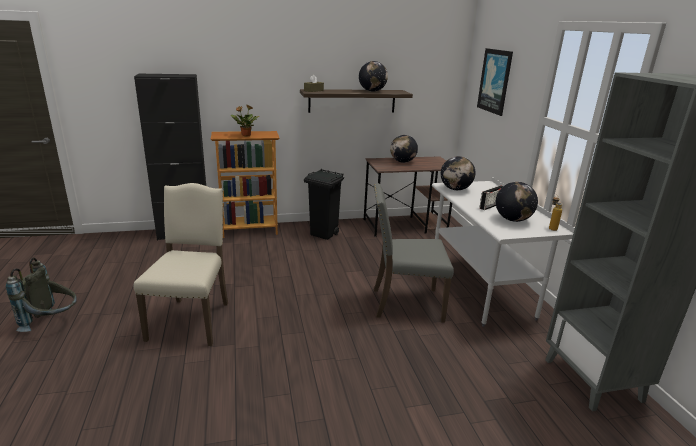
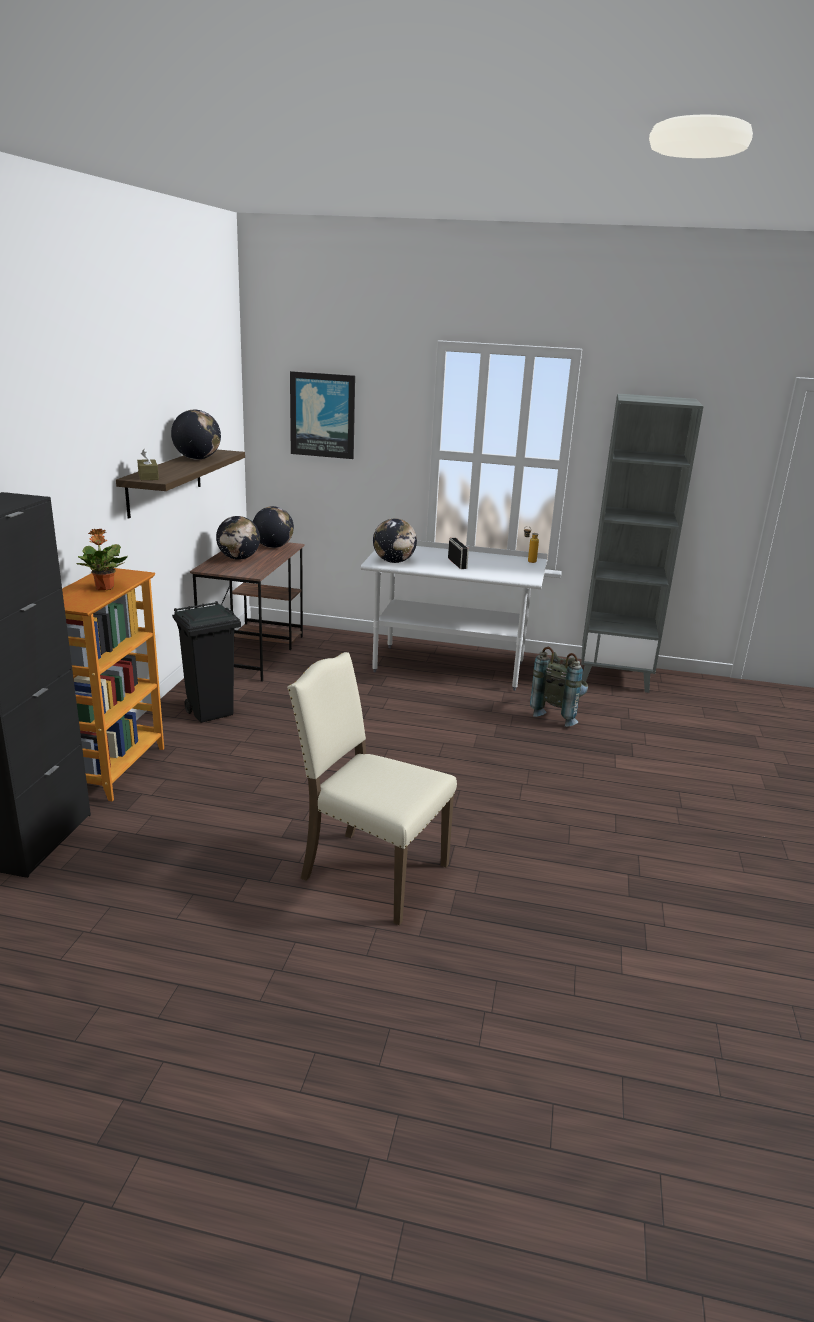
camera: 65 degrees left, 0 degrees up
grey backpack [6,257,77,332] -> grey backpack moved to [530,647,588,727]
grey chair [374,183,454,323] -> none
globe [496,182,538,222] -> globe moved to [253,506,294,548]

